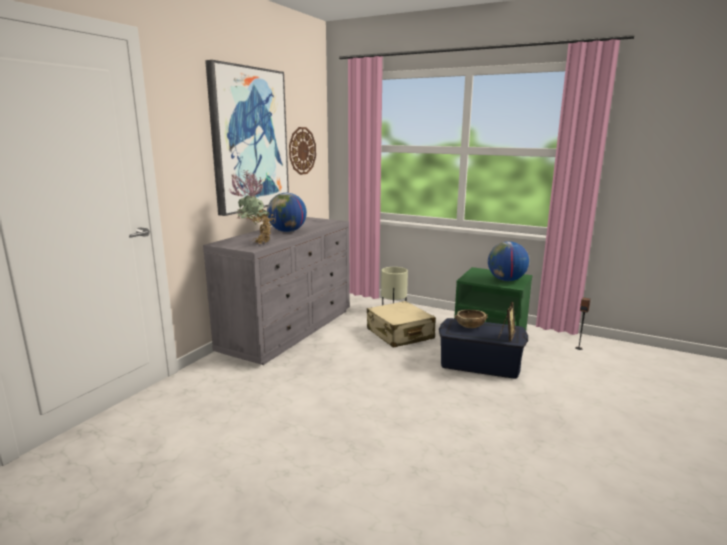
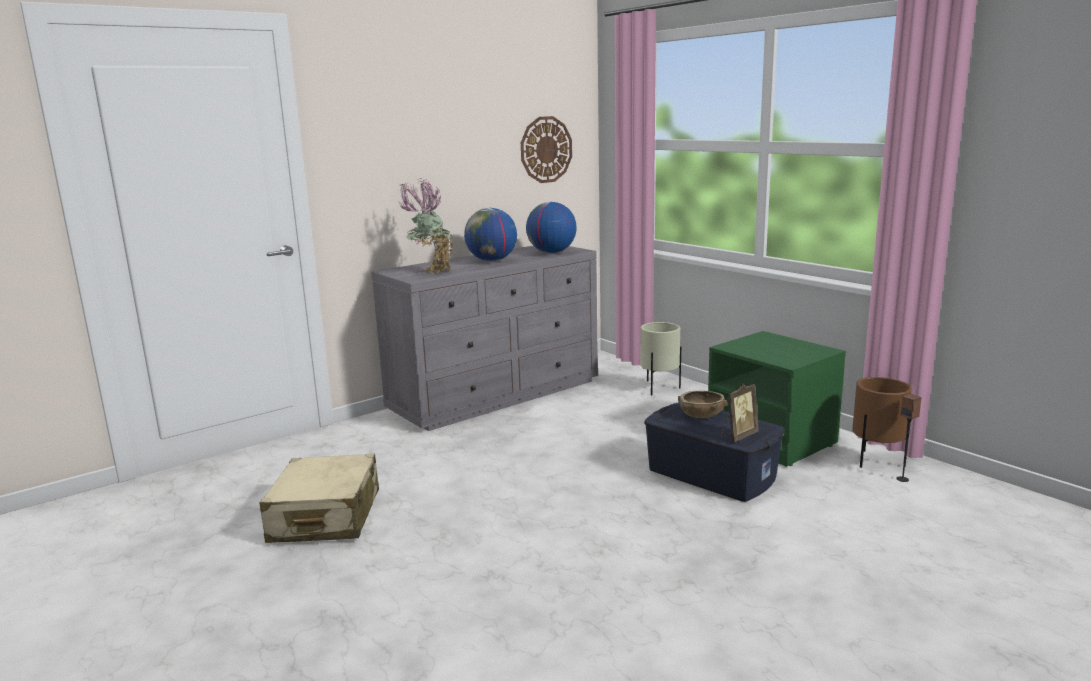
camera: 25 degrees right, 0 degrees up
picture [205,60,289,216] -> none
beige suitcase [367,301,436,348] -> beige suitcase moved to [260,454,379,543]
globe [488,241,529,281] -> globe moved to [526,202,577,253]
none -> brown planter [852,377,912,468]

